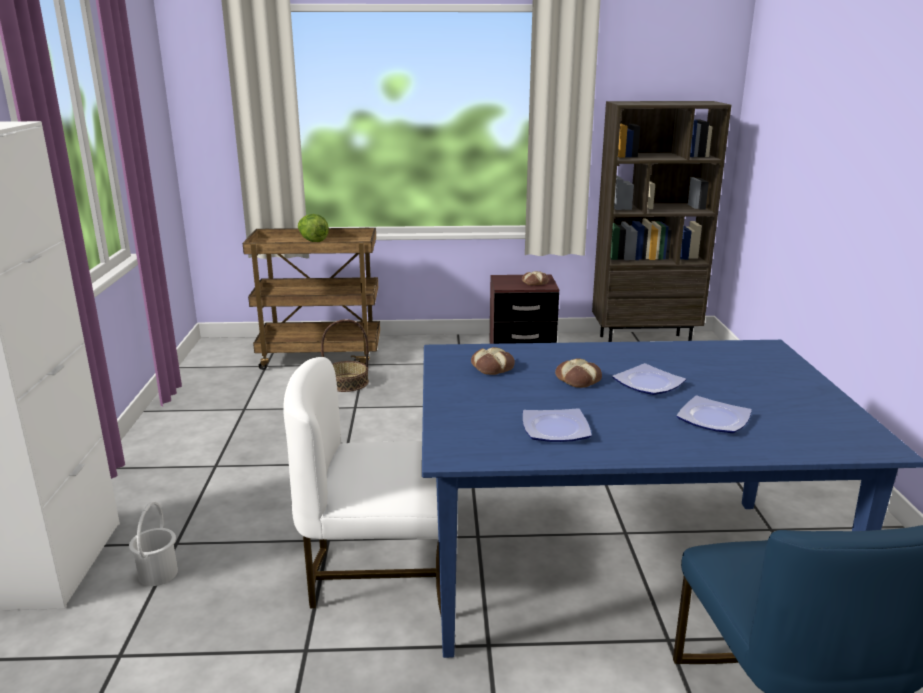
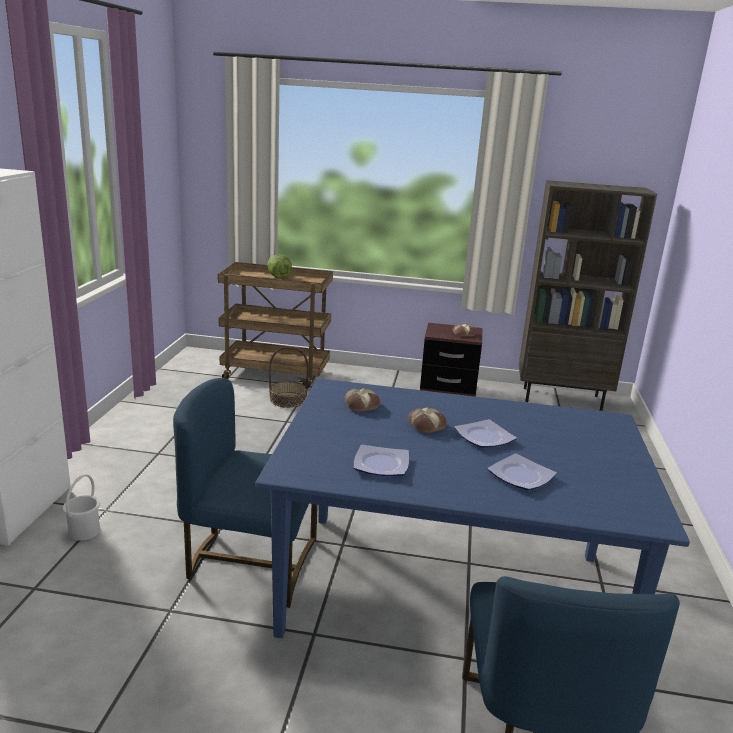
camera: 10 degrees right, 0 degrees up
white chair [283,357,441,615] -> blue chair [173,378,318,608]

